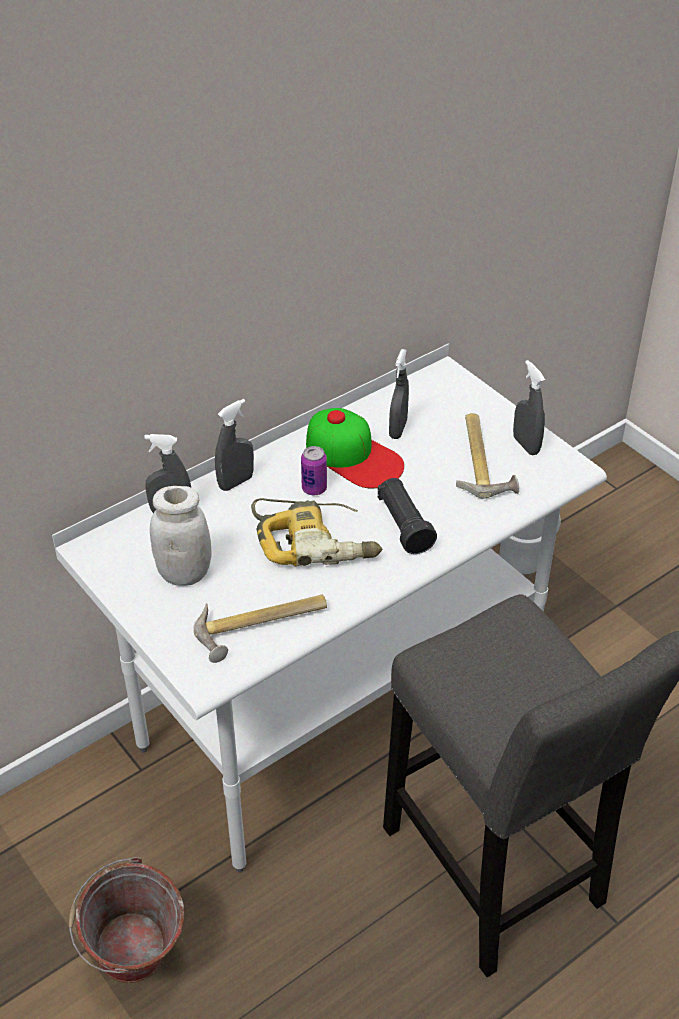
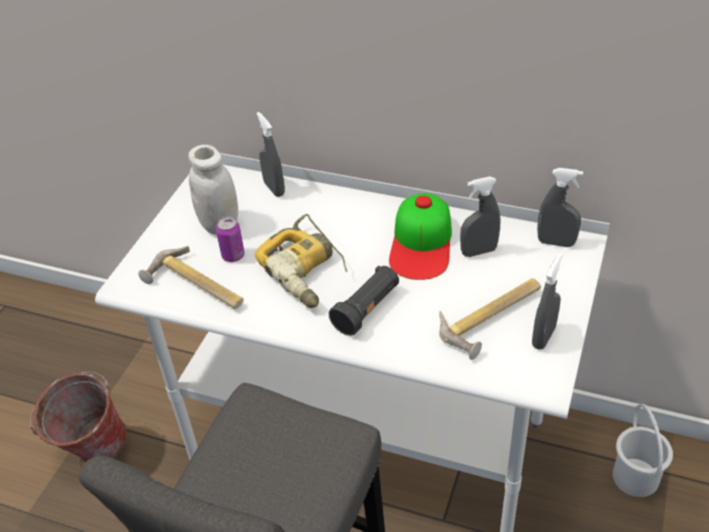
camera: 60 degrees right, 0 degrees up
grey spray bottle [215,399,254,491] -> grey spray bottle moved to [537,168,583,247]
can [301,446,327,495] -> can moved to [216,217,245,262]

